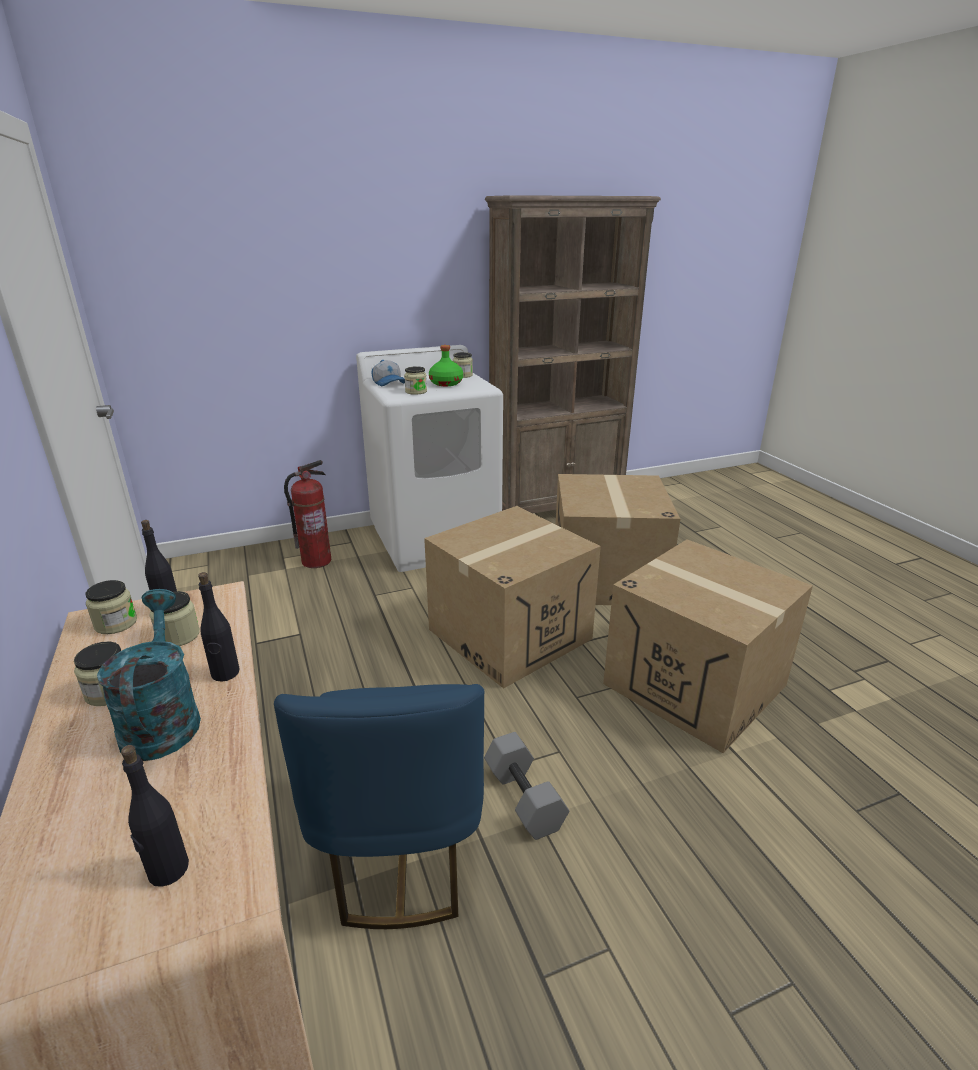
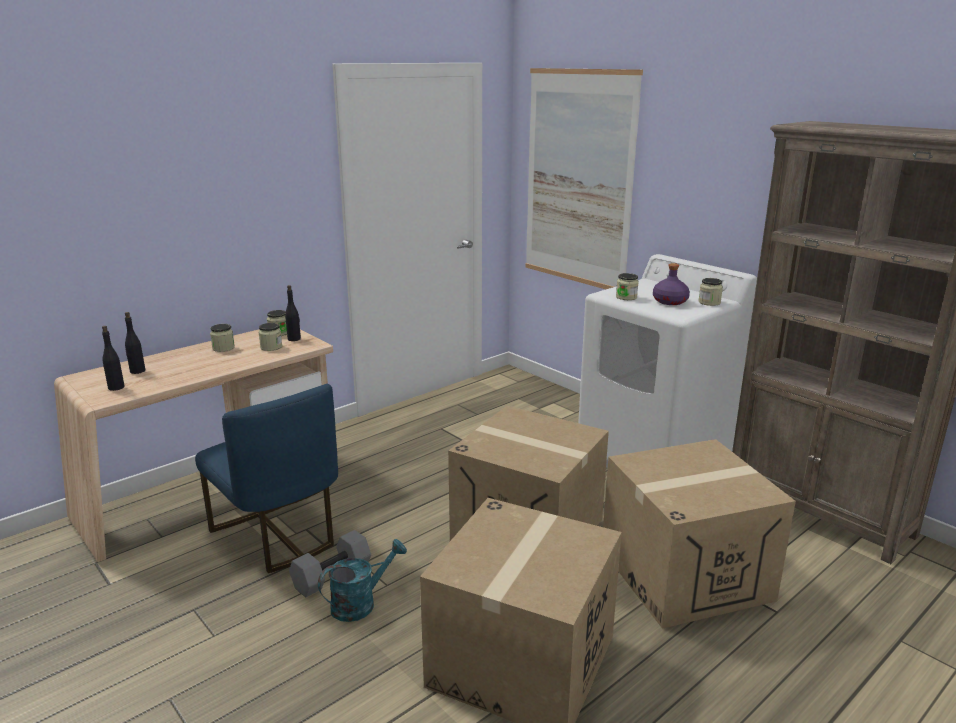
camera: 70 degrees right, 5 degrees down
turquoise watering can [97,589,201,761] -> turquoise watering can moved to [318,539,407,622]
black bottle [198,572,240,682] -> black bottle moved to [125,312,145,374]
blue chair [274,684,484,929] -> blue chair turned 105 degrees counterclockwise [195,384,338,573]
fire extinguisher [284,460,331,568] -> none
cap [371,360,405,386] -> none
green bottle [429,345,463,386] -> purple bottle [653,263,690,305]
none -> picture [525,68,643,289]

